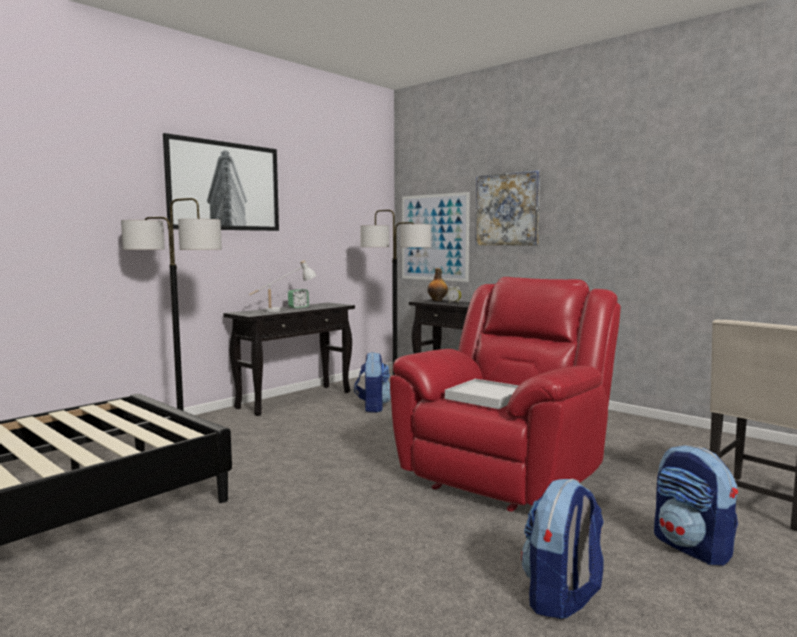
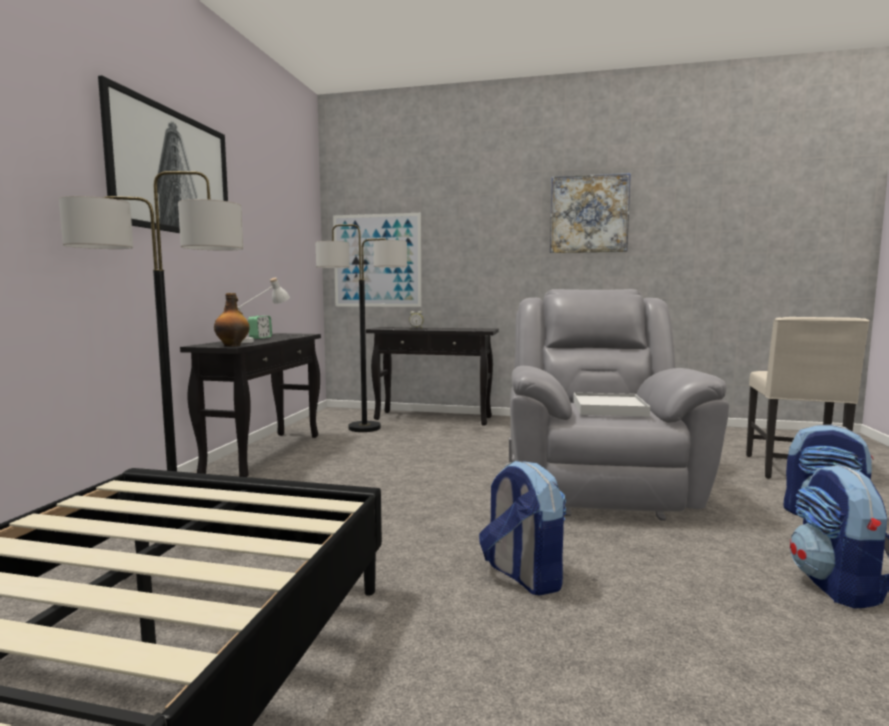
camera: 30 degrees left, 0 degrees up
backpack [354,352,391,413] -> backpack moved to [479,460,566,595]
red armchair [390,277,621,512] -> grey armchair [509,289,729,521]
bottle [427,268,448,301] -> bottle moved to [214,293,250,347]
picture [475,170,540,245] -> picture moved to [550,173,631,253]

